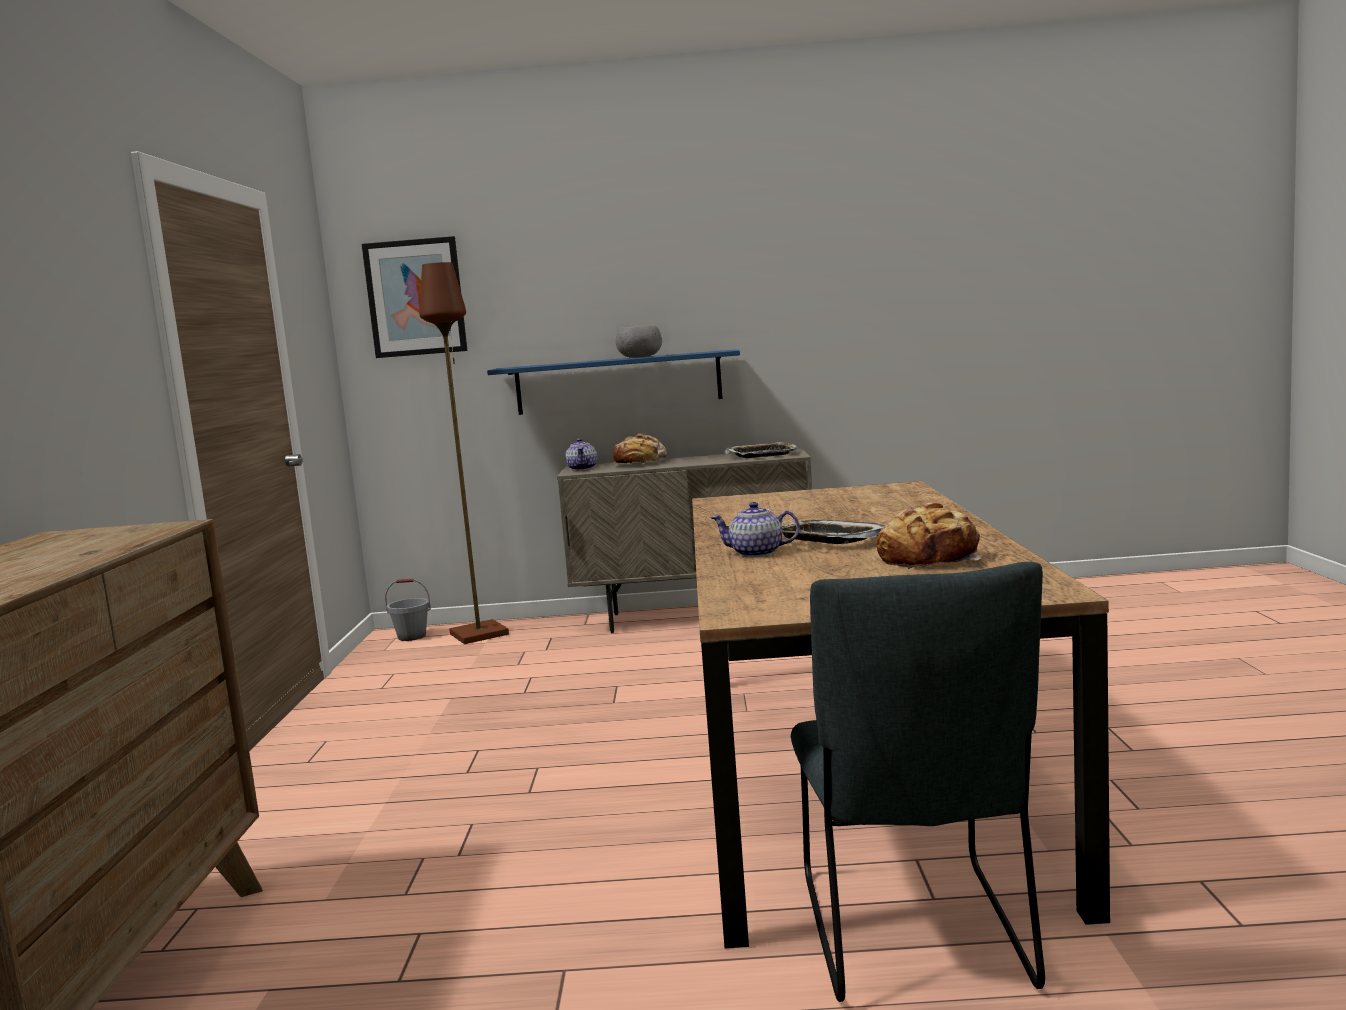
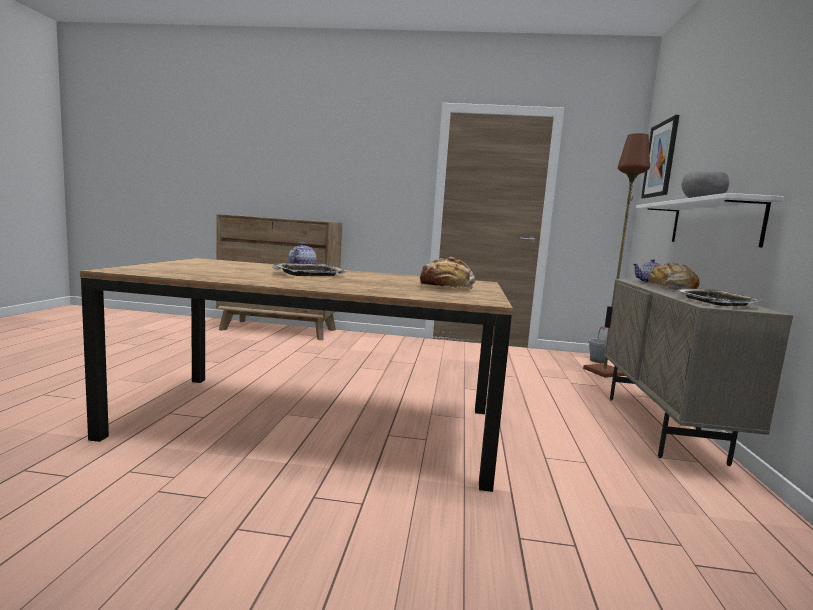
camera: 95 degrees right, 0 degrees up
blue shelf [487,349,740,415] -> white shelf [636,193,784,248]
grey chair [791,562,1045,1002] -> none
bread [877,502,983,569] -> bread moved to [417,257,475,289]

